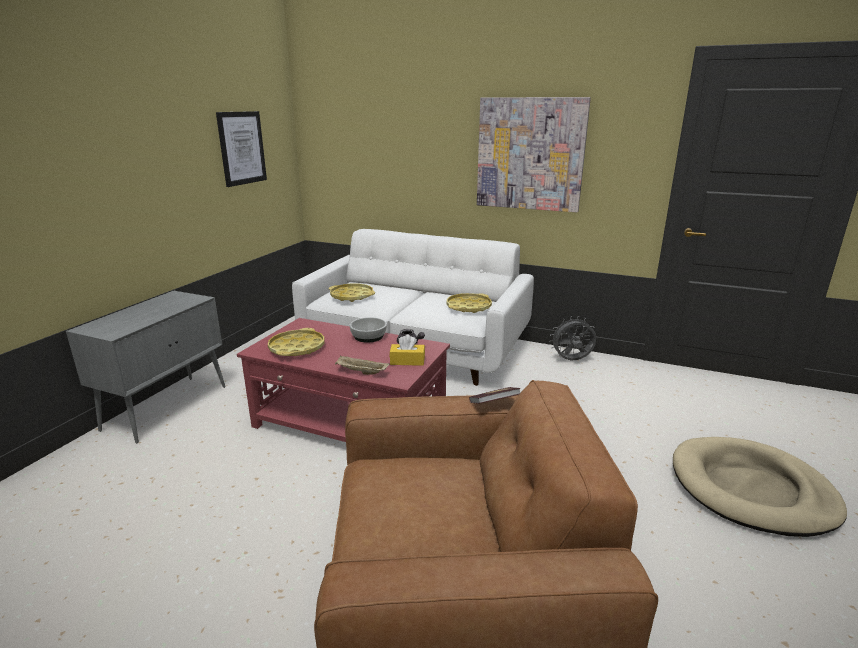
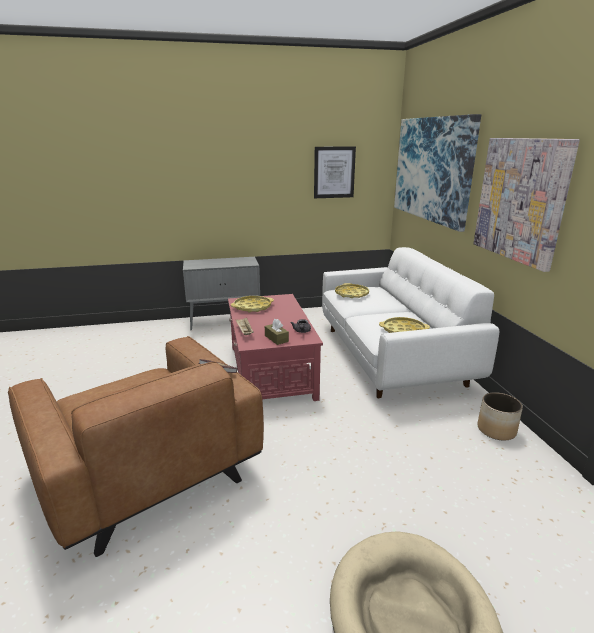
camera: 55 degrees right, 0 degrees up
bowl [349,317,387,343] -> none
yellow tissue box [390,335,425,366] -> brown tissue box [265,319,289,345]
grey fan [549,316,596,360] -> planter [478,392,523,440]
none -> picture [394,114,481,232]

